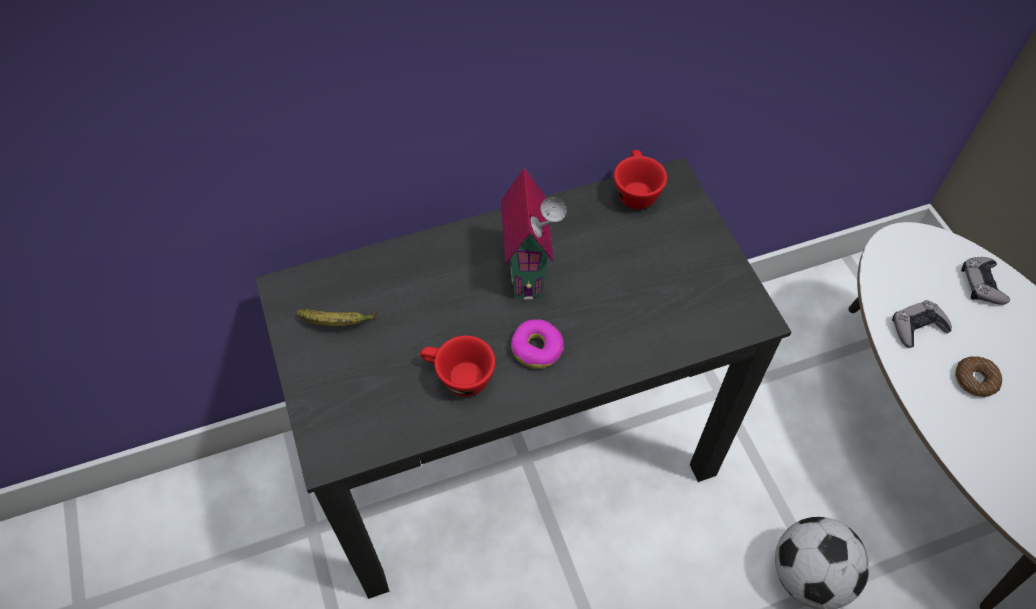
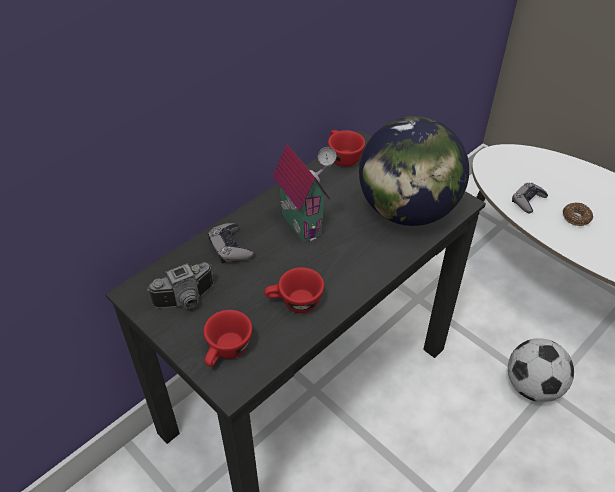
camera: 25 degrees left, 10 degrees down
banana [297,309,377,326] -> camera [147,262,214,309]
donut [511,319,564,369] -> none
grey game controller [961,257,1010,305] -> grey game controller moved to [208,223,254,264]
none -> red cup [203,310,252,367]
none -> globe [359,116,469,226]

